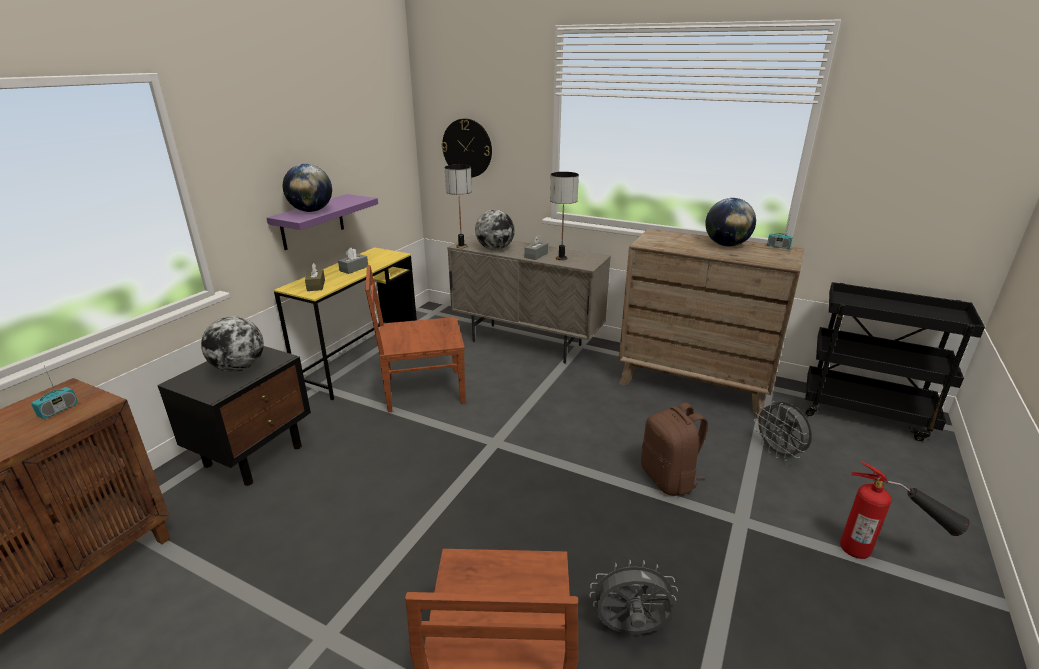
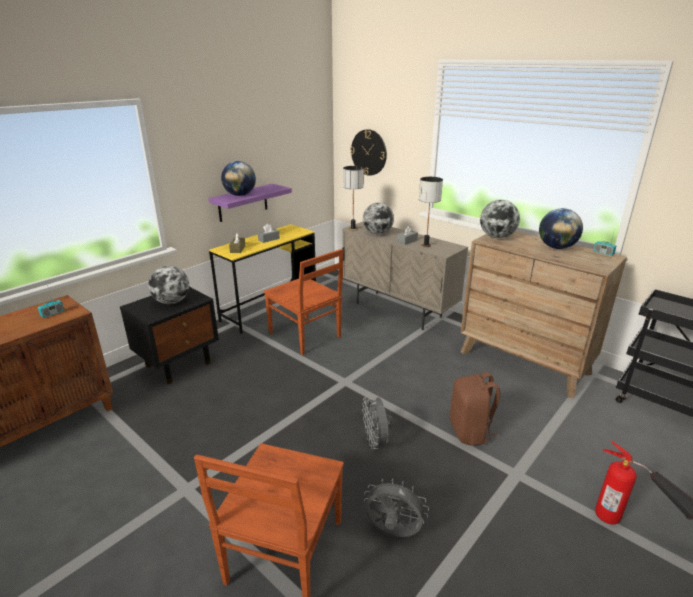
camera: 15 degrees right, 0 degrees up
brown chair [365,265,465,413] -> brown chair turned 135 degrees counterclockwise [264,249,344,355]
grey fan [754,401,812,461] -> grey fan moved to [362,396,393,449]
none -> globe [480,200,520,238]

